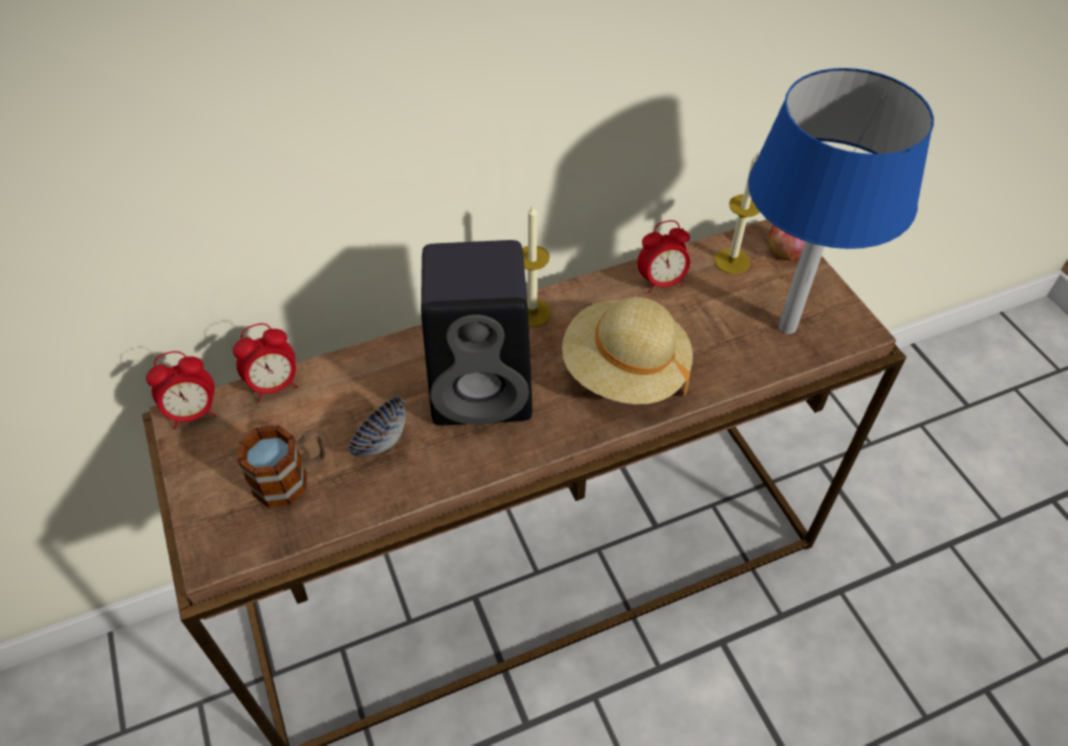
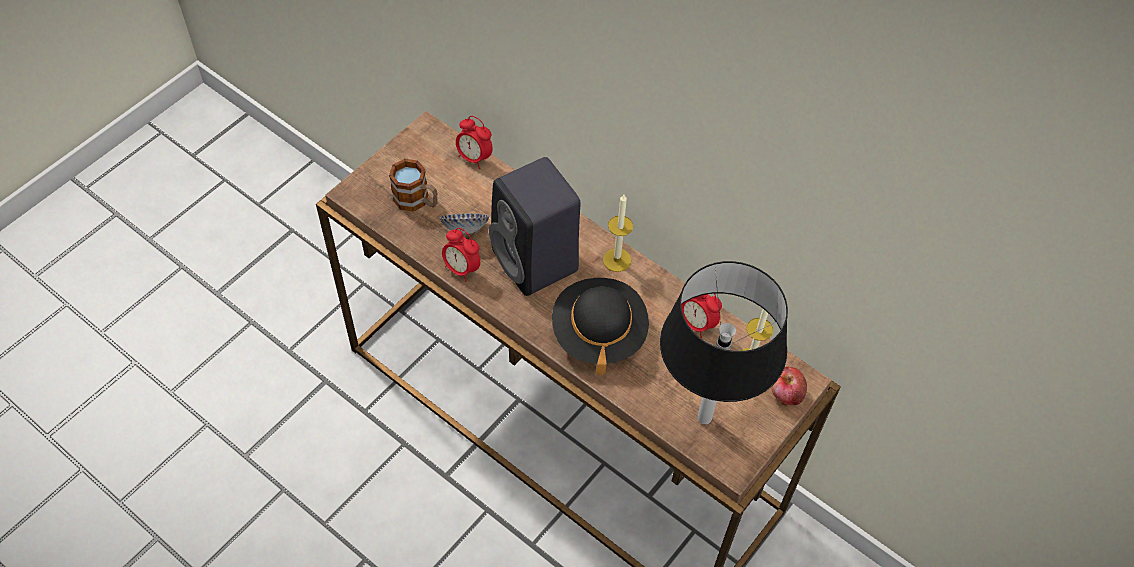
camera: 60 degrees right, 5 degrees up
alarm clock [146,351,216,429] -> alarm clock moved to [442,228,480,282]
beige hat [562,297,693,404] -> black hat [552,278,649,375]
blue table lamp [748,68,934,334] -> black table lamp [660,261,788,425]

